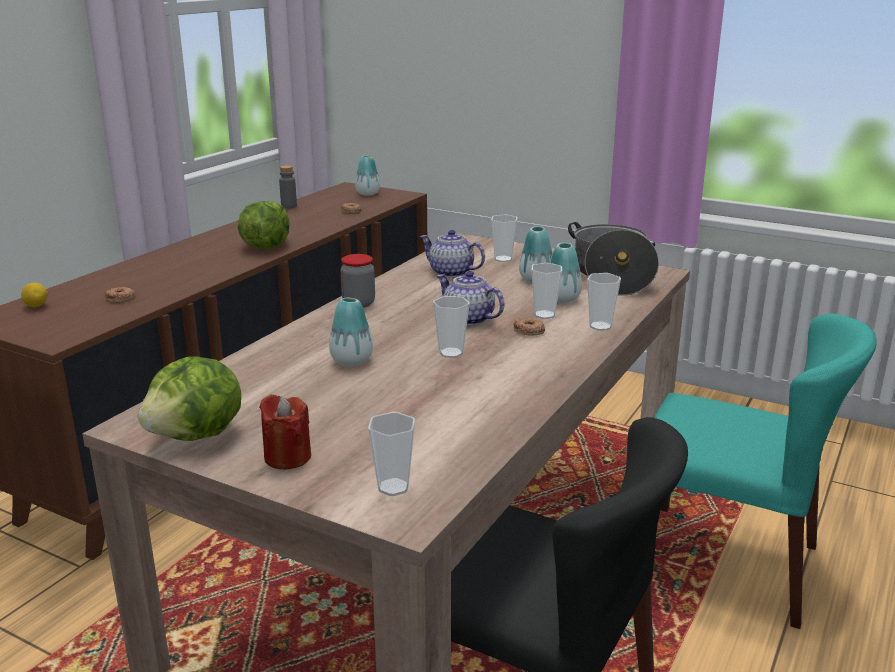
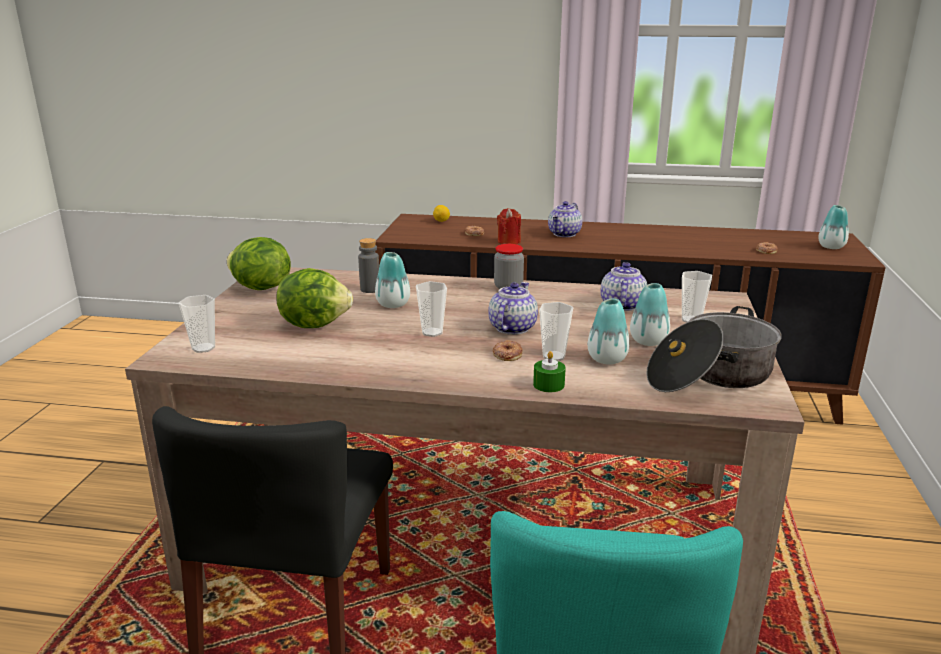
camera: 70 degrees right, 0 degrees up
lettuce [238,201,289,249] -> lettuce moved to [276,268,353,328]
red candle [260,394,311,470] -> red candle moved to [497,208,521,244]
grey bottle [279,165,297,209] -> grey bottle moved to [358,238,379,293]
cup [587,273,621,331] -> green candle [533,351,566,392]
none -> teapot [548,201,582,237]

